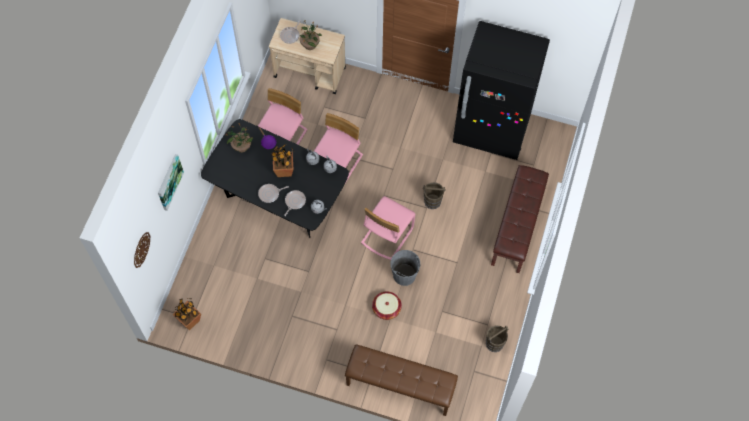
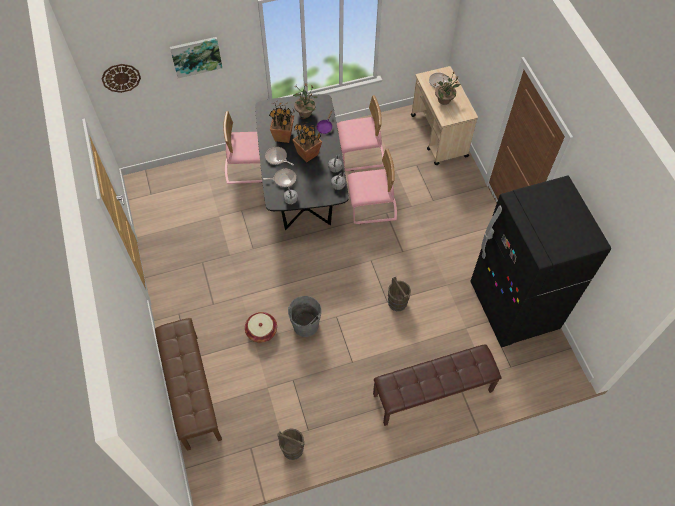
camera: 55 degrees right, 5 degrees down
potted plant [173,298,201,330] -> potted plant moved to [269,101,296,143]
pink chair [361,196,416,260] -> pink chair moved to [223,111,262,184]

